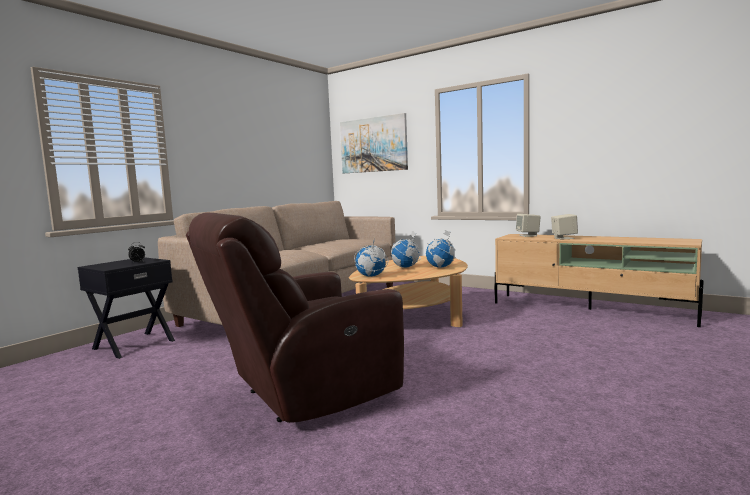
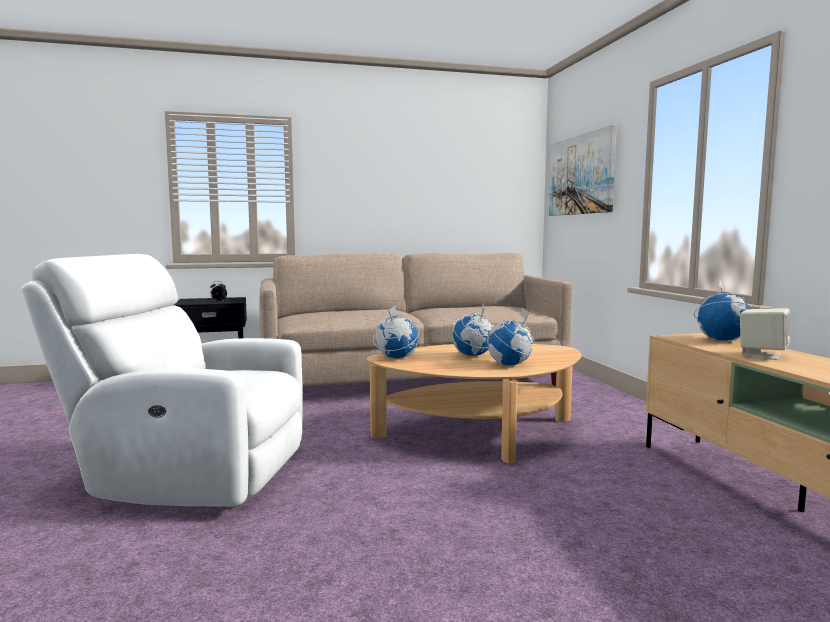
camera: 40 degrees right, 0 degrees up
brown armchair [186,212,404,423] -> white armchair [21,254,303,507]
beige speaker [516,214,541,237] -> globe [694,279,753,341]

